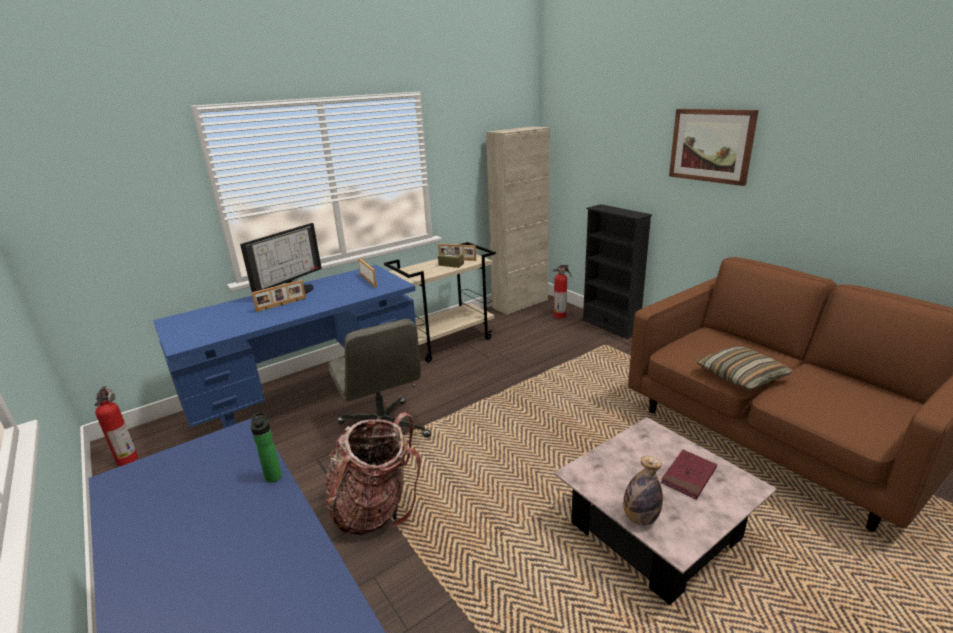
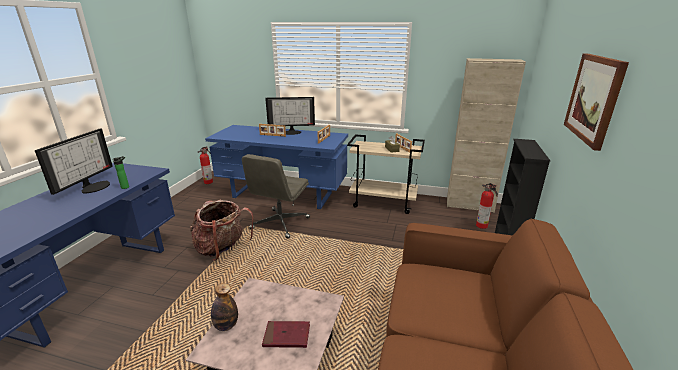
camera: 50 degrees right, 0 degrees up
pillow [696,346,794,390] -> none
none -> monitor [35,129,113,195]

